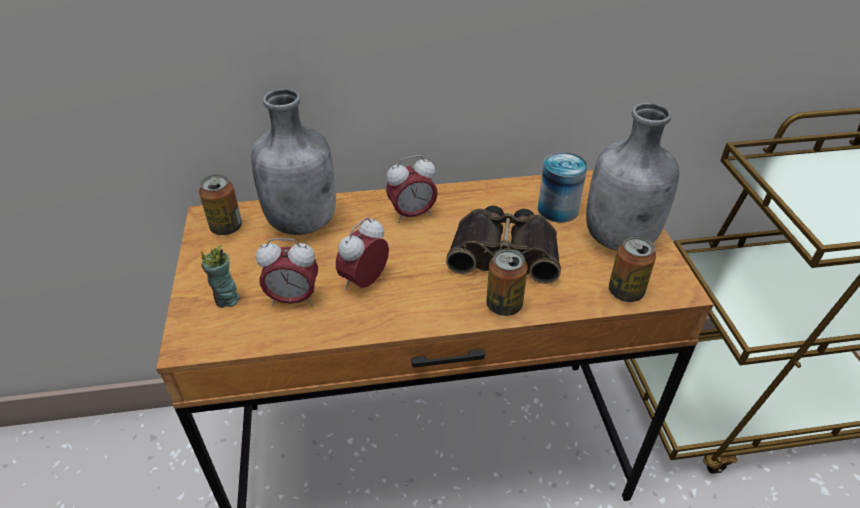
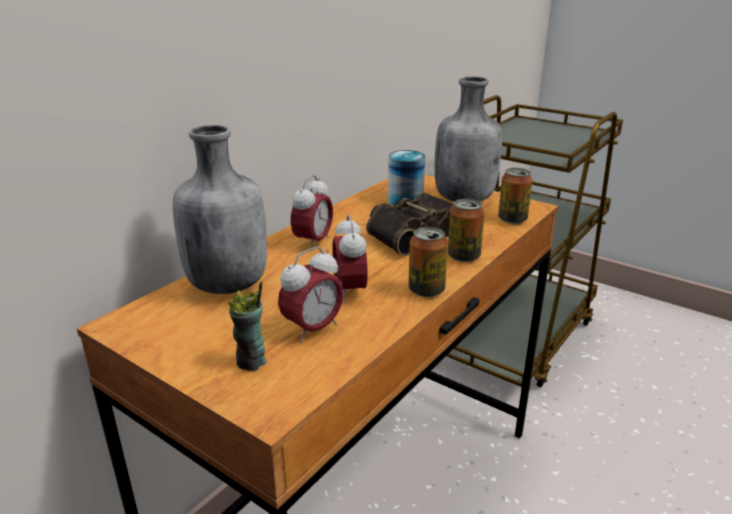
camera: 45 degrees left, 15 degrees down
can [199,174,242,235] -> can moved to [409,227,448,297]

